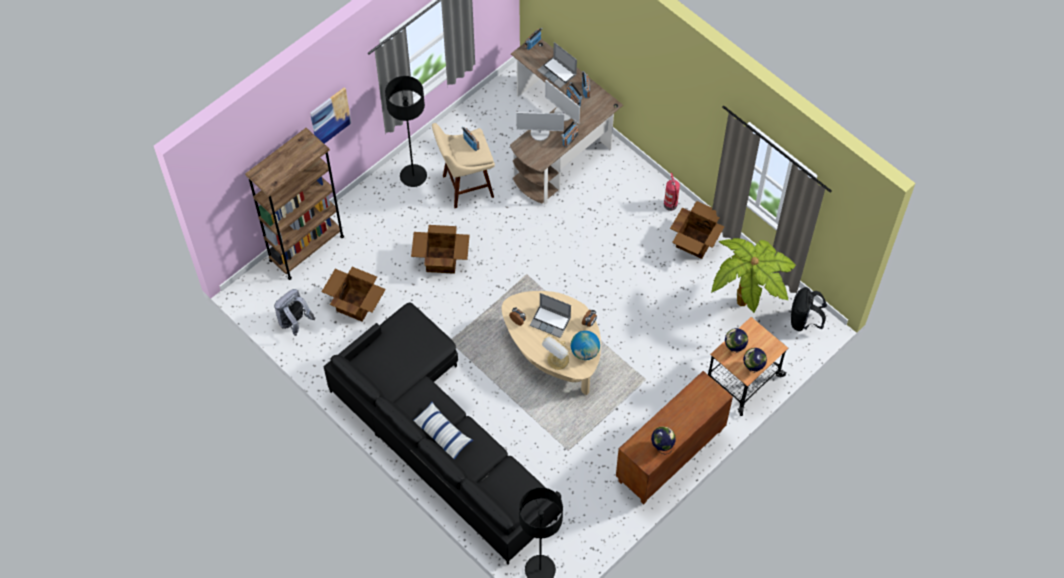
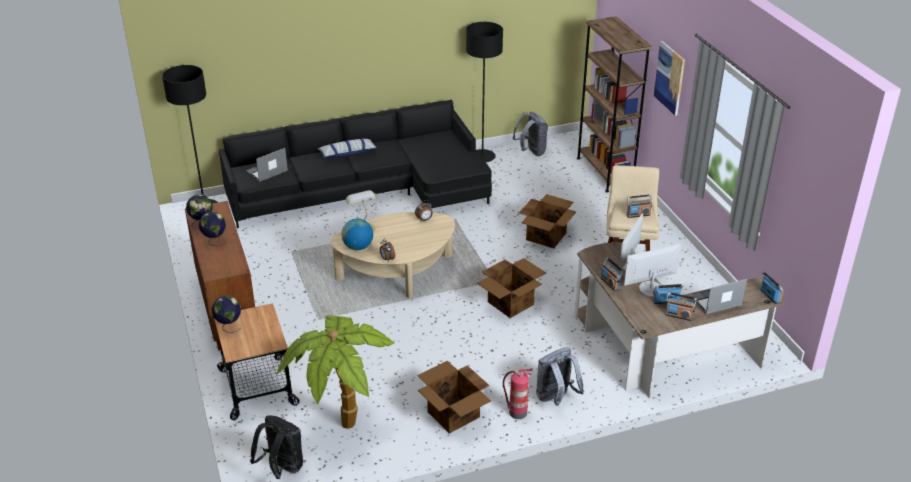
camera: 115 degrees right, 25 degrees down
cardboard box [321,267,386,322] -> cardboard box moved to [477,258,546,318]
black floor lamp [385,76,427,187] -> black floor lamp moved to [466,22,503,162]
laptop [530,293,571,338] -> laptop moved to [246,148,288,182]
globe [725,328,748,353] -> globe moved to [199,212,226,246]
none -> grey backpack [536,347,584,406]

